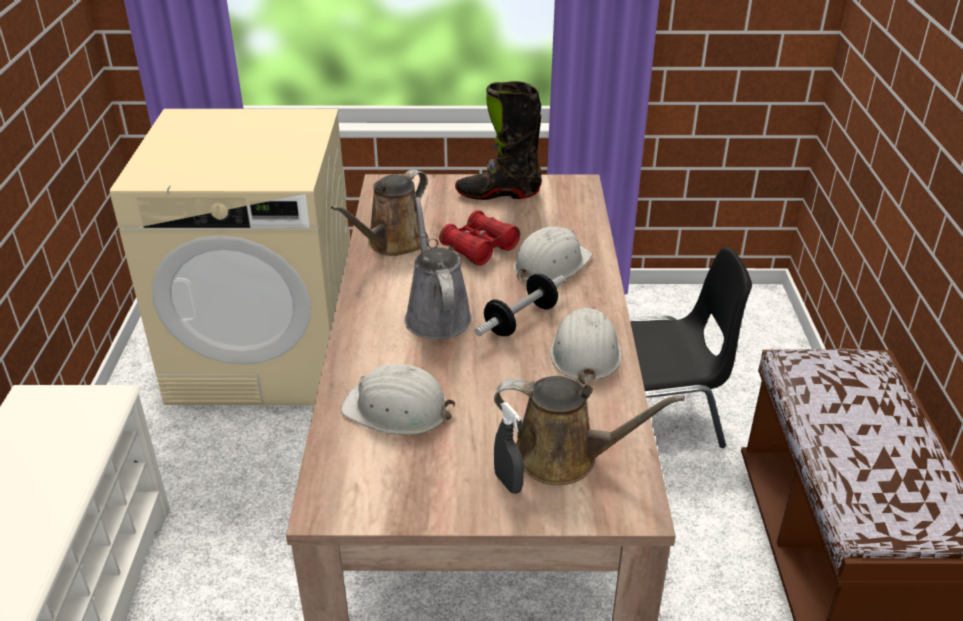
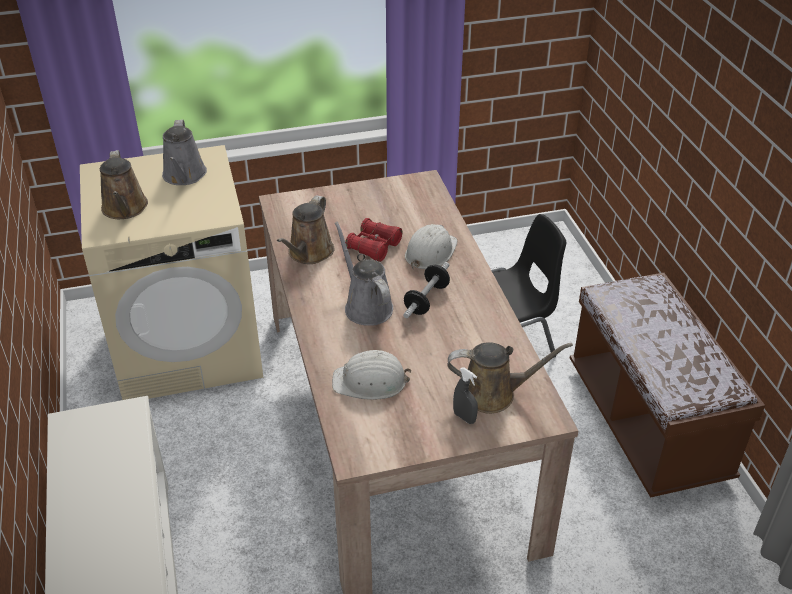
camera: 15 degrees left, 5 degrees up
black boot [455,81,542,200] -> none
white hard hat [550,307,622,385] -> none
none -> brown watering can [100,150,148,219]
none -> grey watering can [162,119,207,185]

